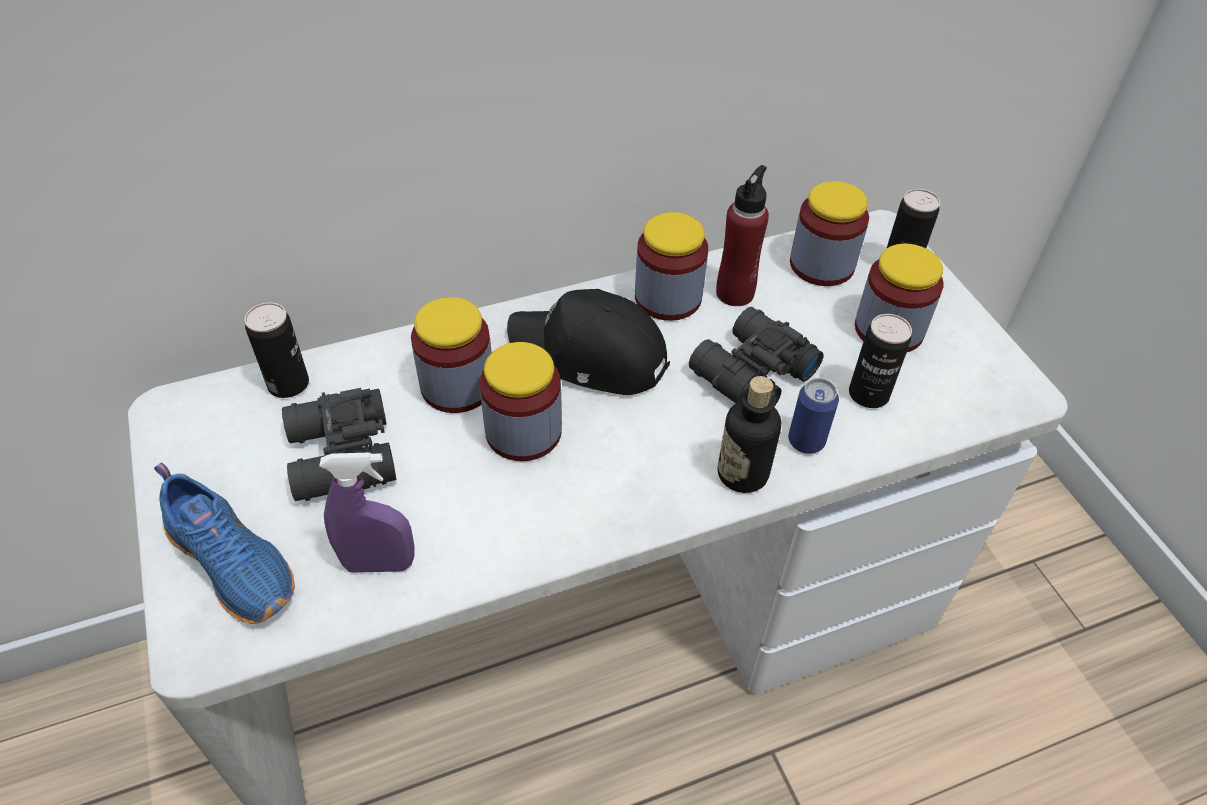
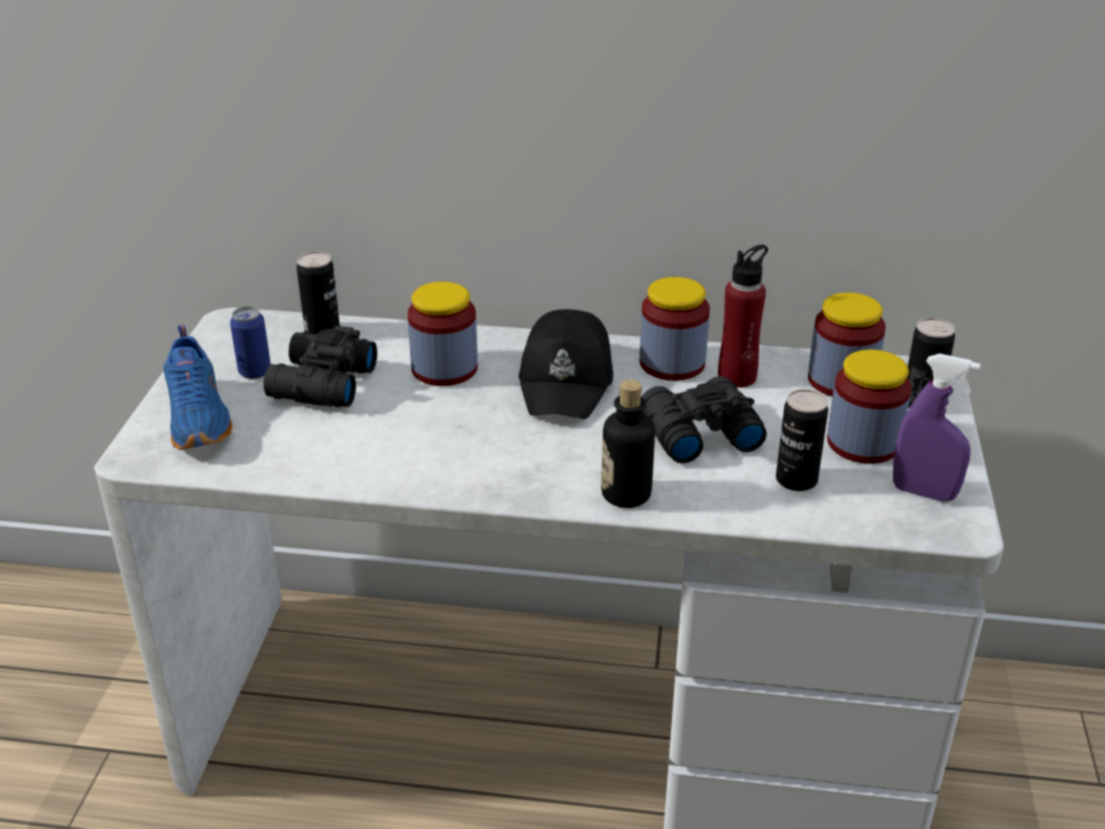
camera: 30 degrees right, 15 degrees down
purple spray bottle [319,452,415,573] -> purple spray bottle moved to [893,354,981,502]
jar [479,342,562,461] -> none
black cap [507,289,670,395] -> black cap turned 135 degrees counterclockwise [519,309,613,419]
can [788,378,839,454] -> can moved to [230,306,271,379]

